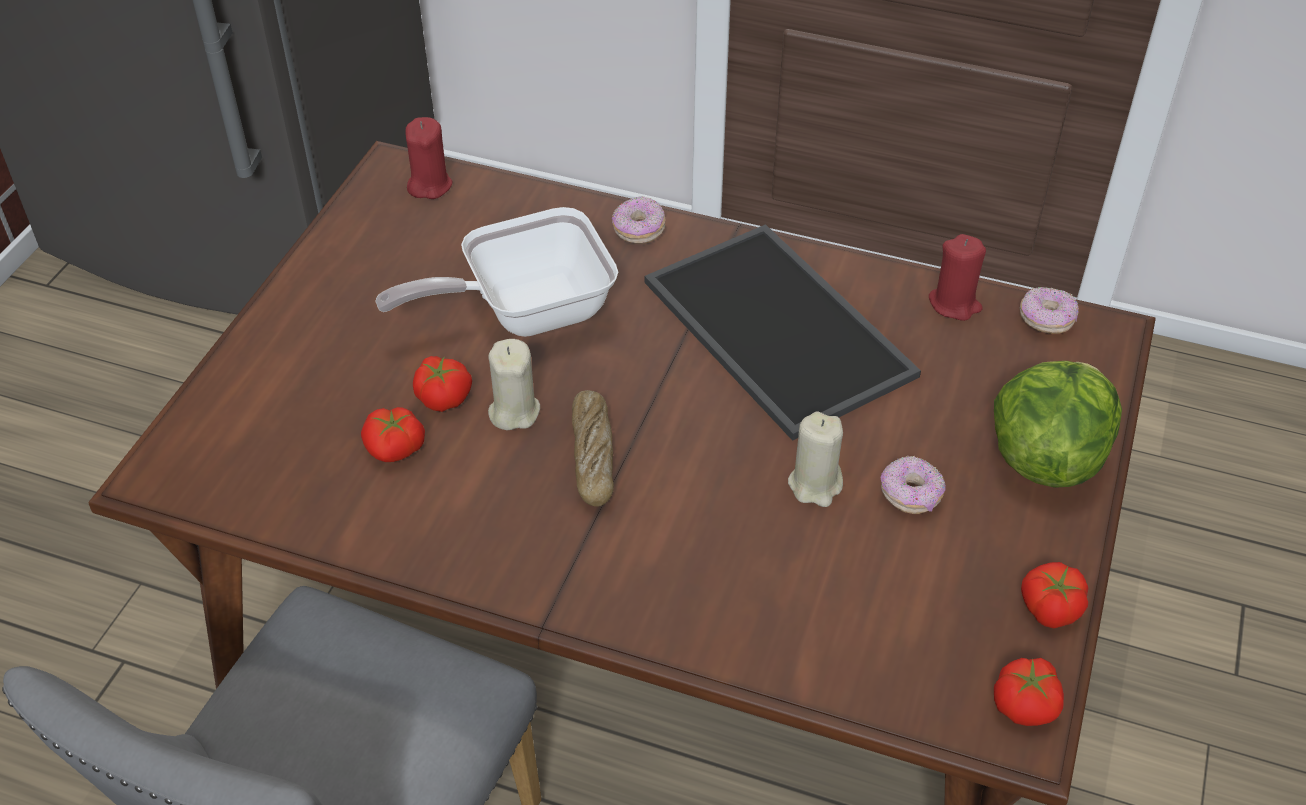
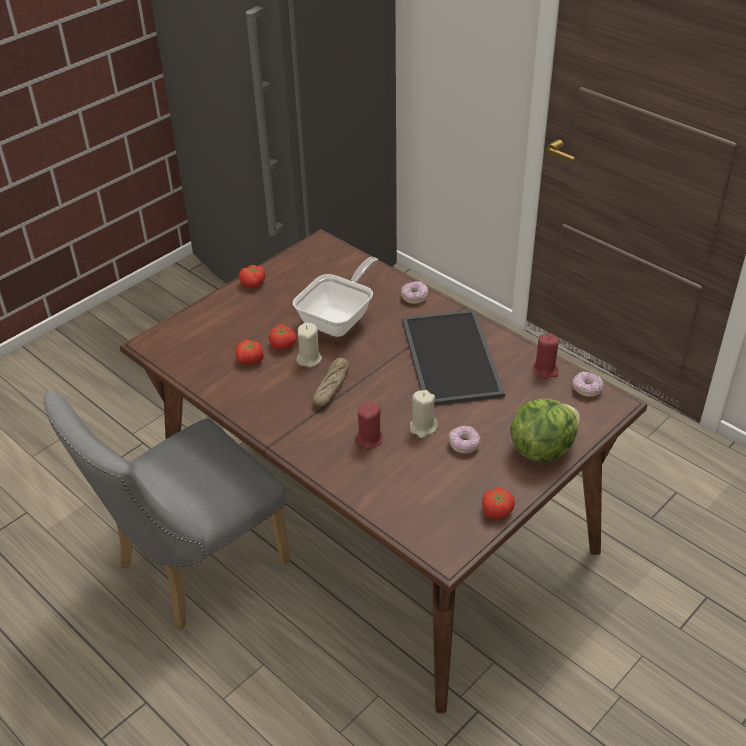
camera: 25 degrees right, 5 degrees down
frying pan [376,207,618,337] -> frying pan turned 120 degrees clockwise [293,257,378,337]
red candle [405,117,452,199] -> red candle moved to [355,401,383,449]
tomato [994,658,1064,726] -> tomato moved to [239,265,265,288]

